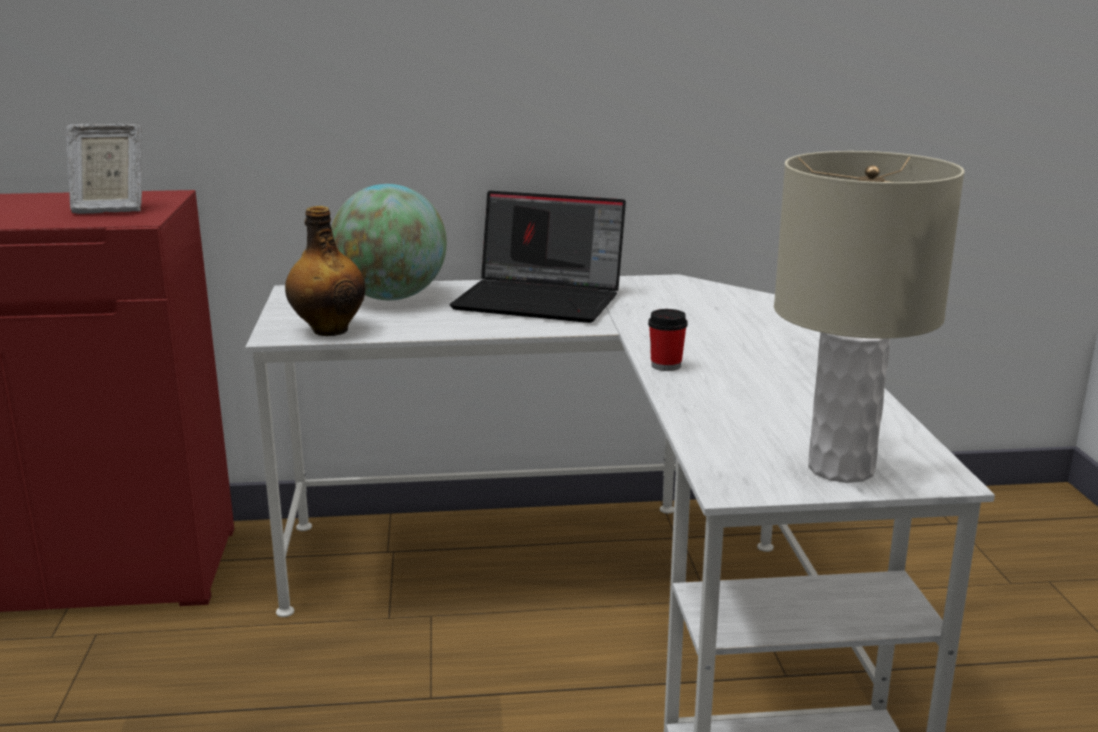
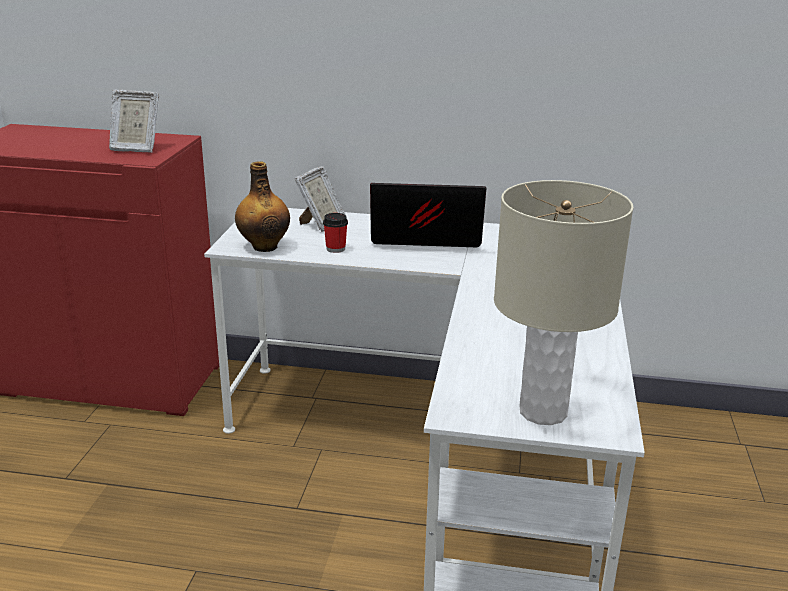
camera: 15 degrees right, 5 degrees up
globe [331,184,447,300] -> picture frame [295,166,347,232]
laptop [450,191,626,323] -> laptop turned 150 degrees clockwise [370,183,486,247]
cup [648,309,688,371] -> cup moved to [323,213,348,253]

